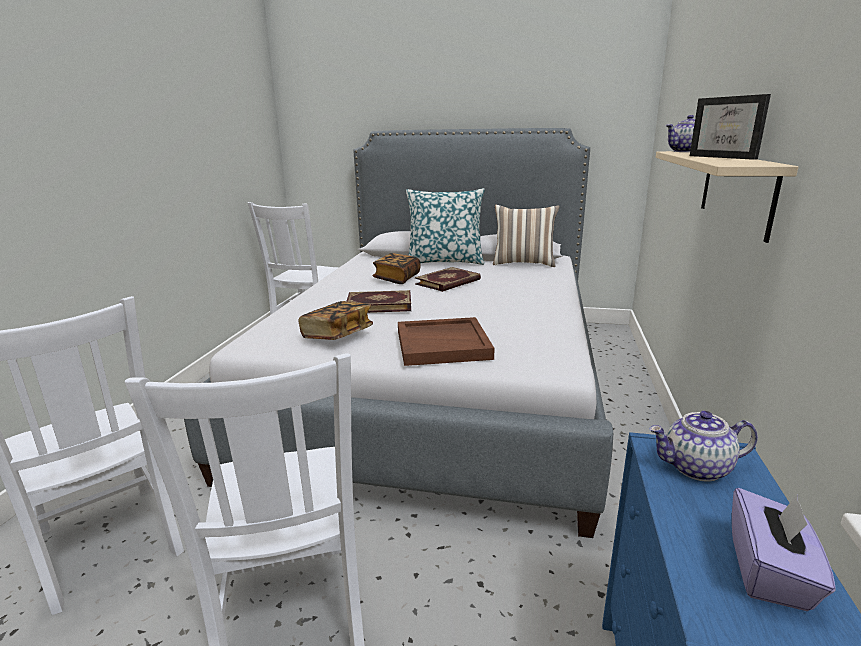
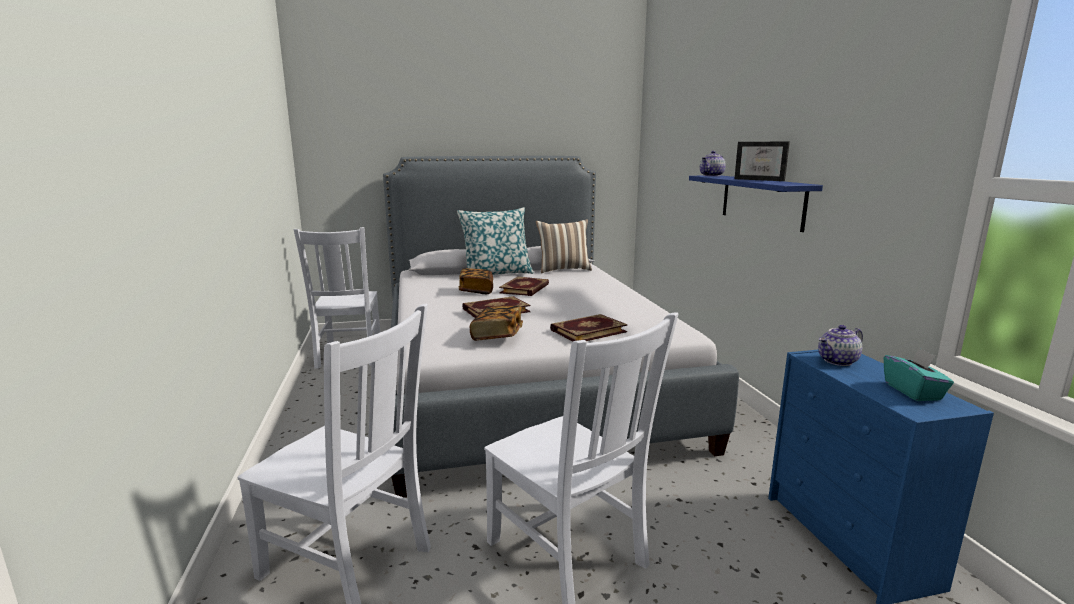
camera: 25 degrees left, 5 degrees down
brown tray [398,317,495,366] -> book [550,314,628,341]
beige shelf [656,151,798,243] -> blue shelf [689,176,823,232]
purple tissue box [732,488,836,611] -> turquoise tissue box [884,348,954,401]

